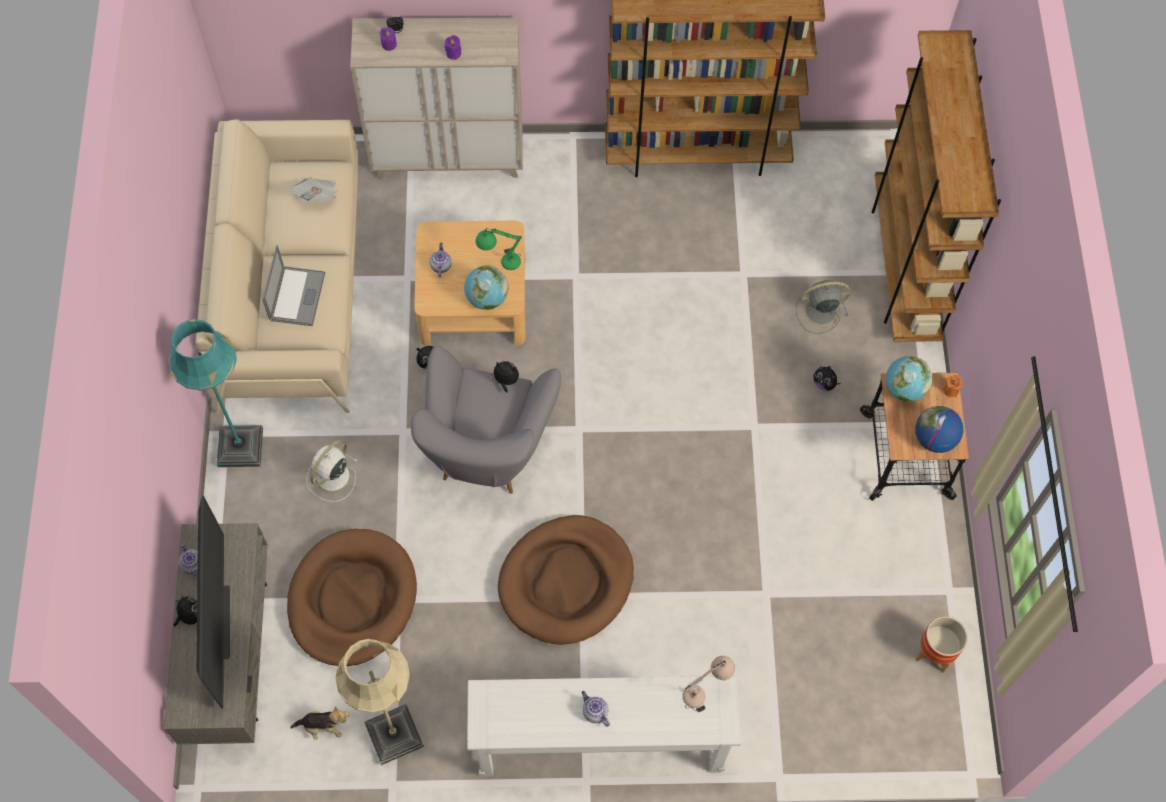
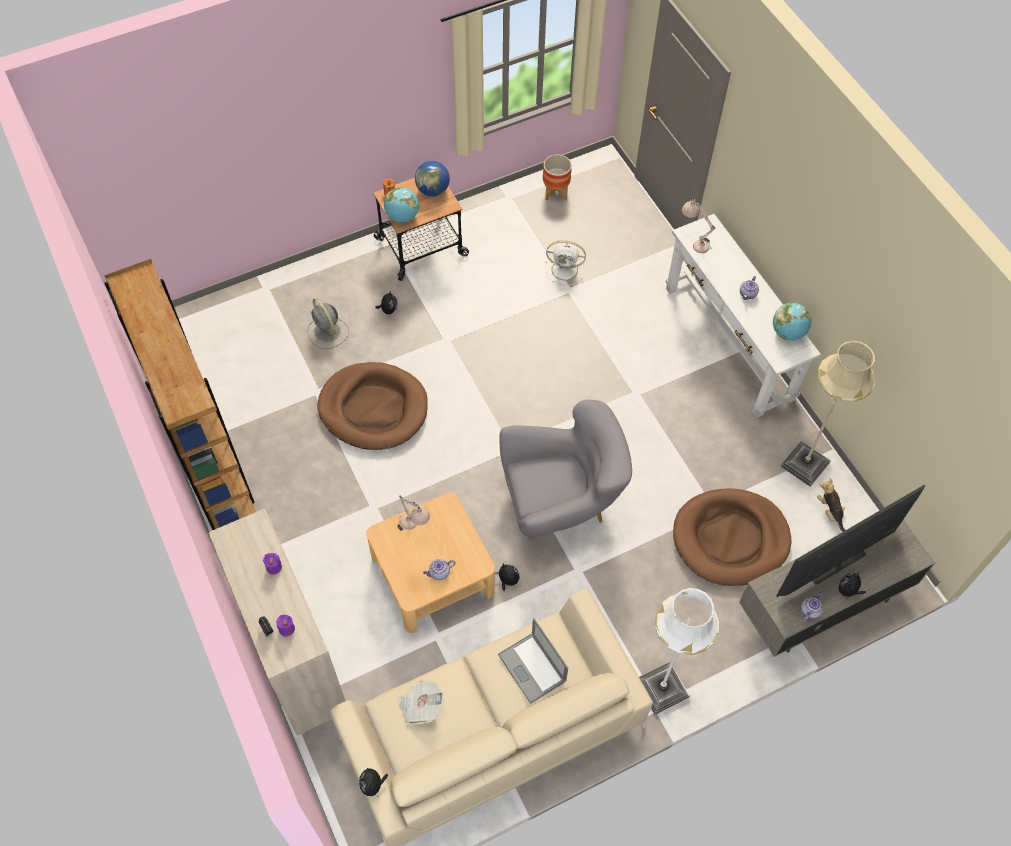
camera: 115 degrees left, 5 degrees down
turquoise floor lamp [168,319,263,467] -> white floor lamp [639,588,719,715]
laptop [262,245,325,326] -> laptop turned 105 degrees counterclockwise [498,618,568,704]
white fan [307,439,357,502] -> white fan moved to [545,240,586,285]
globe [464,266,508,310] -> globe moved to [773,303,812,341]
green table lamp [476,228,522,270] -> beige table lamp [397,496,430,531]
plush toy [489,361,519,393] -> plush toy moved to [359,768,388,798]
brown dog bed [498,515,634,645] -> brown dog bed moved to [317,362,428,450]
brown bookcase [872,30,1001,342] -> none

